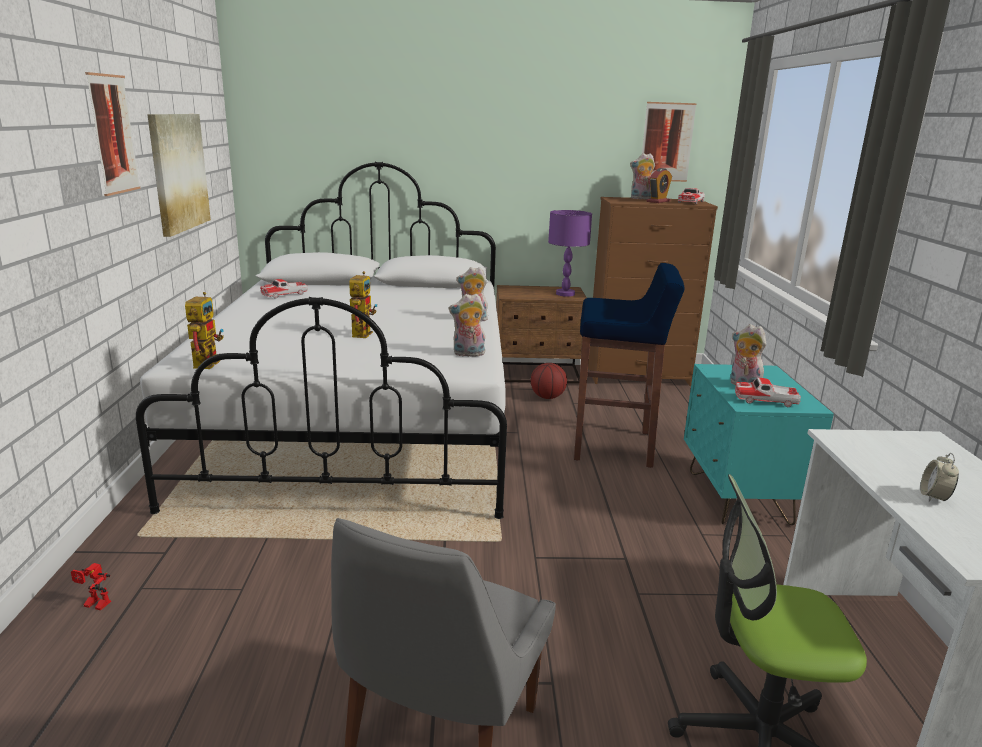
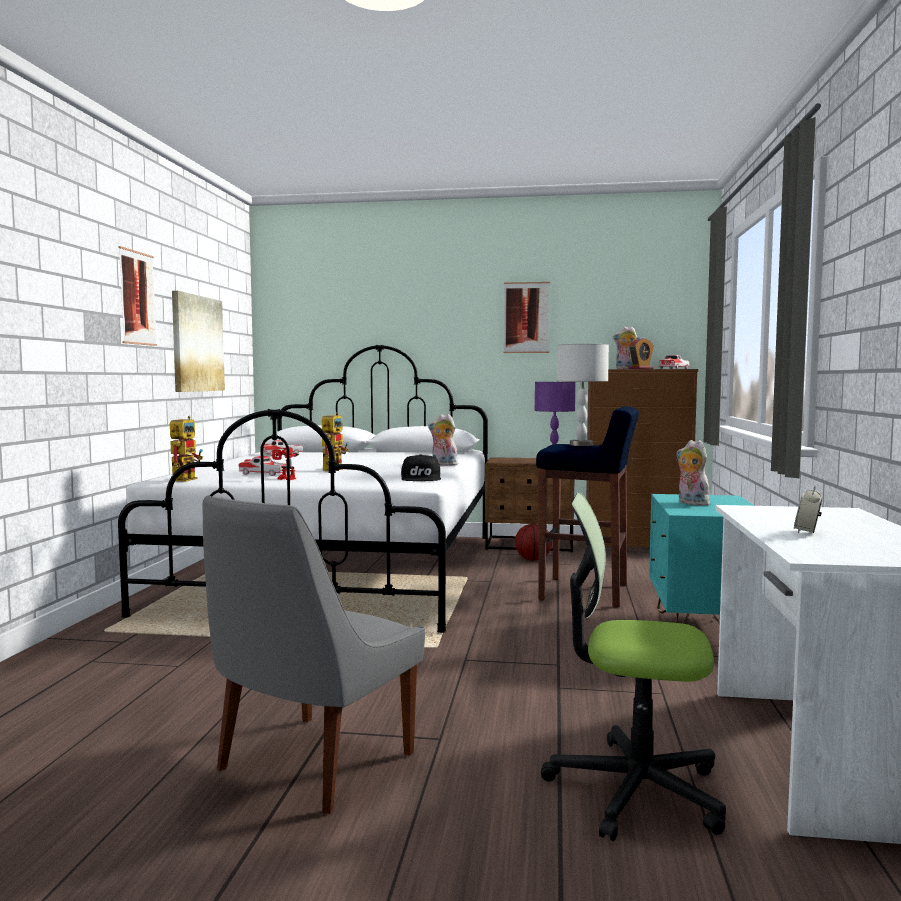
camera: 10 degrees right, 15 degrees down
toy robot [71,563,111,610] -> toy robot moved to [272,447,299,480]
plush toy [449,294,485,357] -> black cap [401,454,441,481]
picture [642,102,697,182] -> picture moved to [504,282,550,353]
toy car [735,378,801,407] -> toy car moved to [238,456,291,476]
none -> grey table lamp [557,344,609,446]

